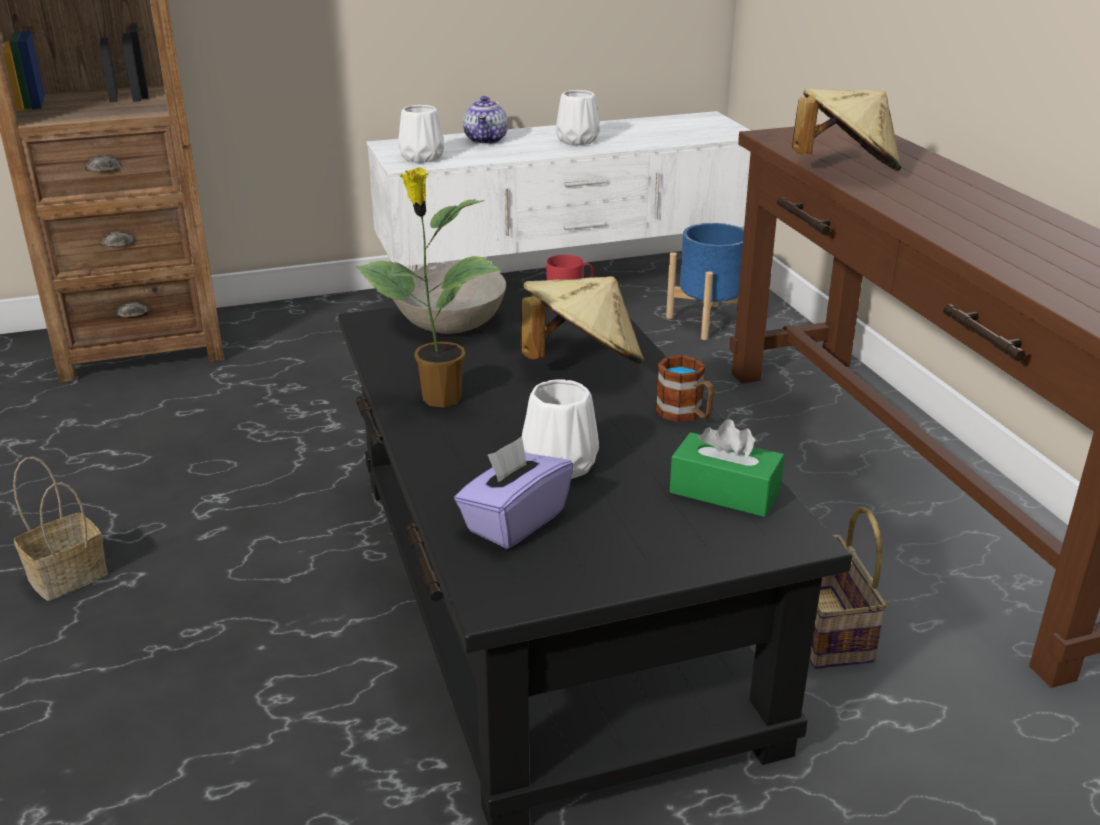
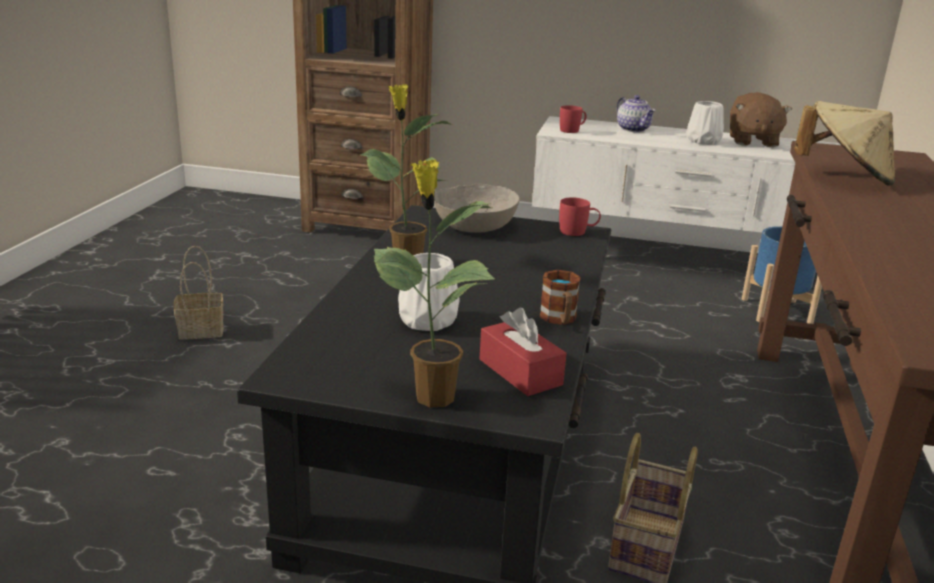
camera: 30 degrees right, 5 degrees down
white vase [398,105,444,163] -> red mug [560,105,587,133]
purple tissue box [454,436,573,549] -> none
teapot [463,96,508,144] -> teapot turned 60 degrees counterclockwise [617,95,655,132]
beige hat [521,276,644,364] -> none
green tissue box [670,419,785,517] -> red tissue box [479,308,567,396]
none -> potted plant [373,160,495,407]
none -> brown plush toy [730,92,792,147]

